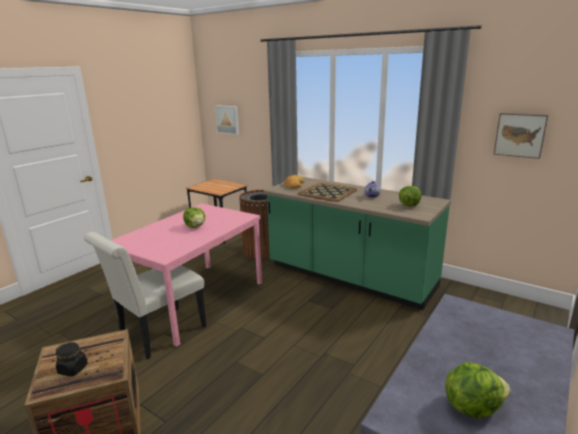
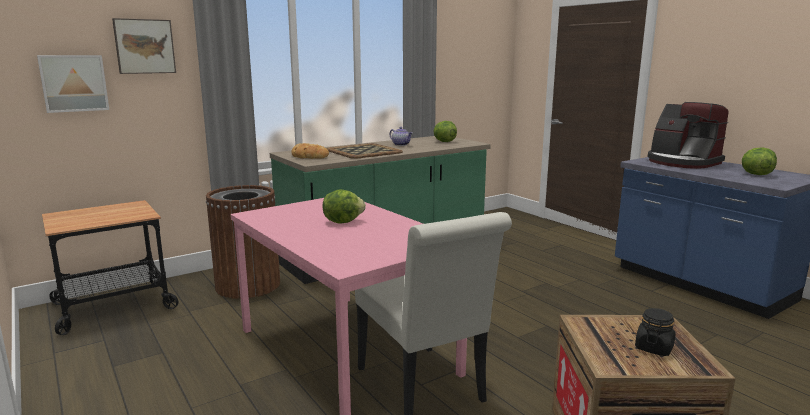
camera: 70 degrees left, 5 degrees down
picture [494,113,548,159] -> picture moved to [112,18,176,74]
none -> coffee machine [648,102,729,169]

